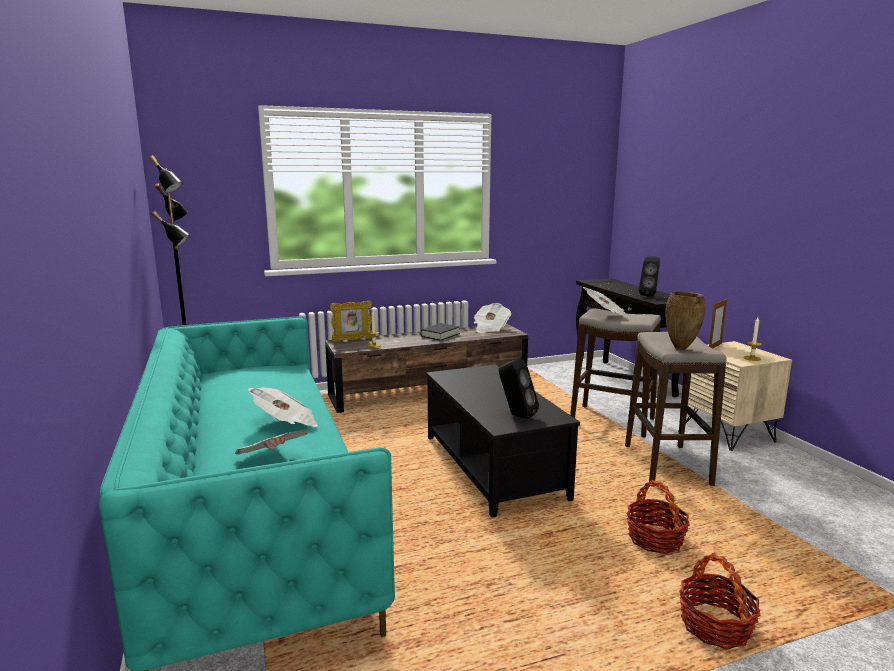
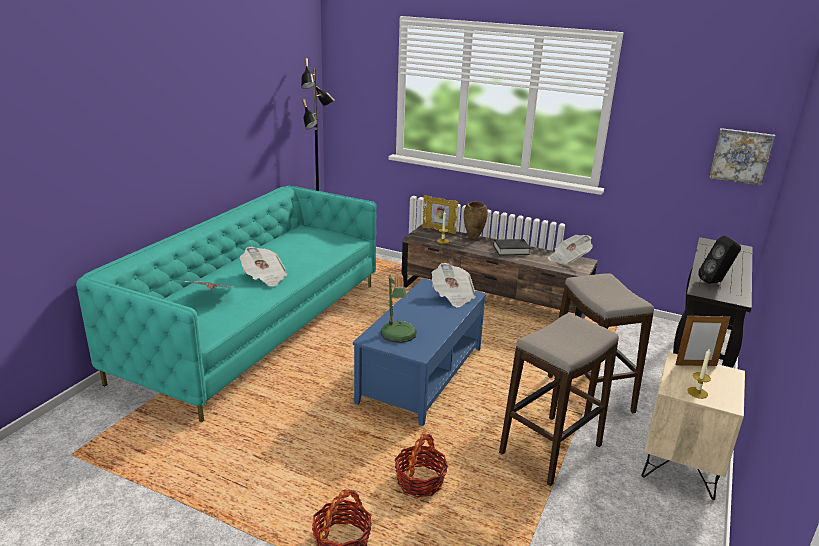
camera: 45 degrees right, 10 degrees up
black coffee table [426,364,580,518] -> blue coffee table [353,278,486,426]
black speaker [499,358,539,419] -> table lamp [380,273,417,343]
newspaper [583,287,629,318] -> newspaper moved to [432,263,476,308]
brown vase [666,291,706,350] -> brown vase moved to [464,202,488,240]
none -> picture [709,128,775,186]

